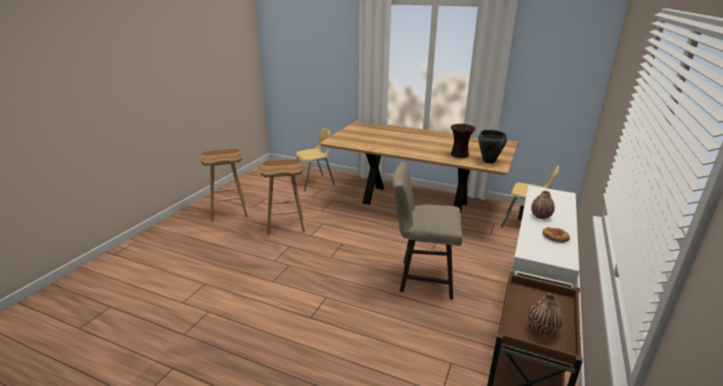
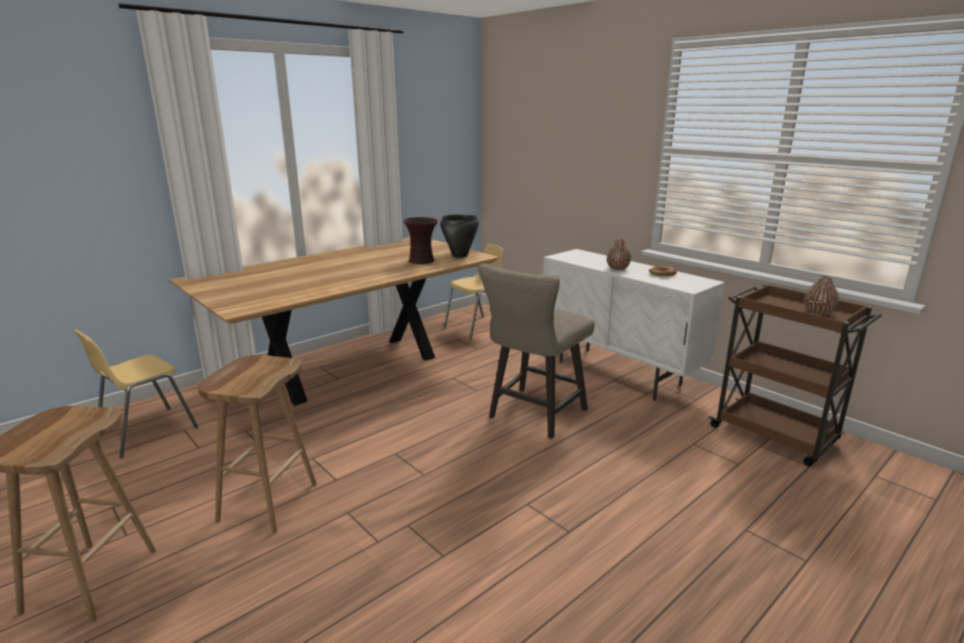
camera: 65 degrees left, 5 degrees down
yellow chair [294,128,335,192] -> yellow chair turned 135 degrees counterclockwise [73,330,198,458]

